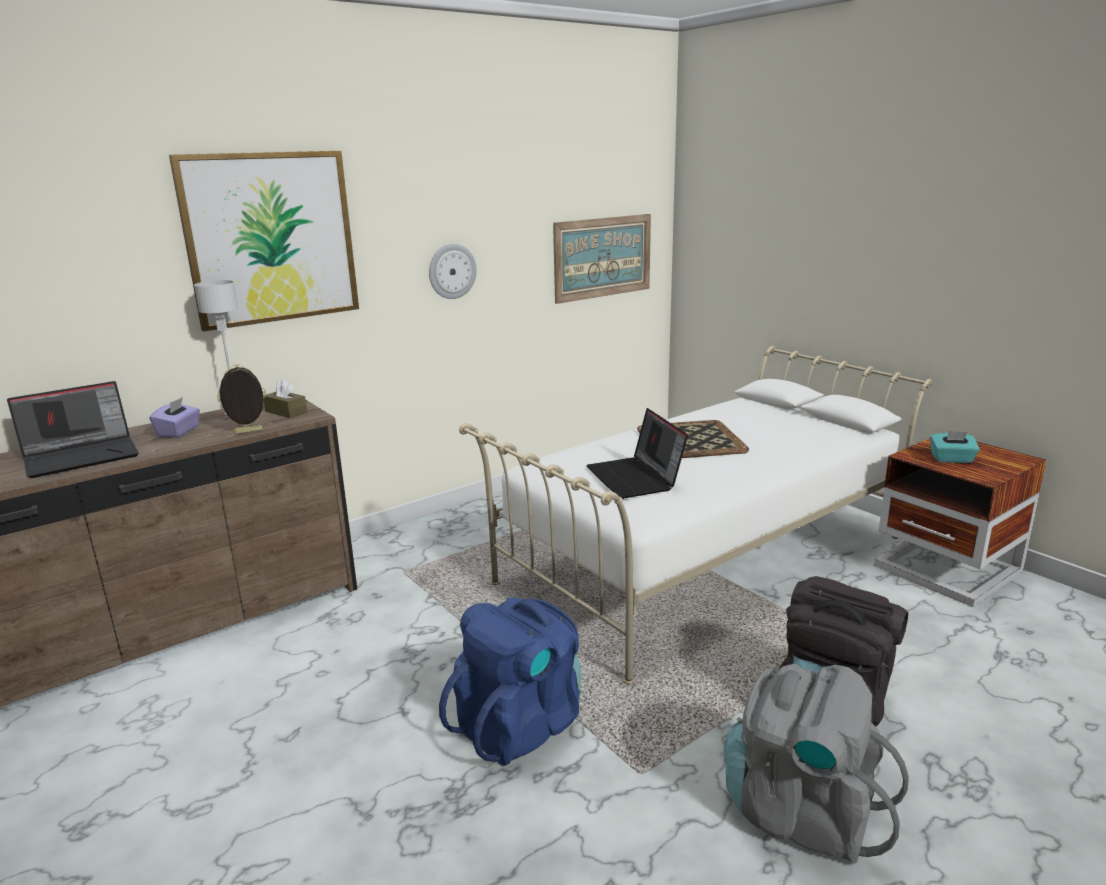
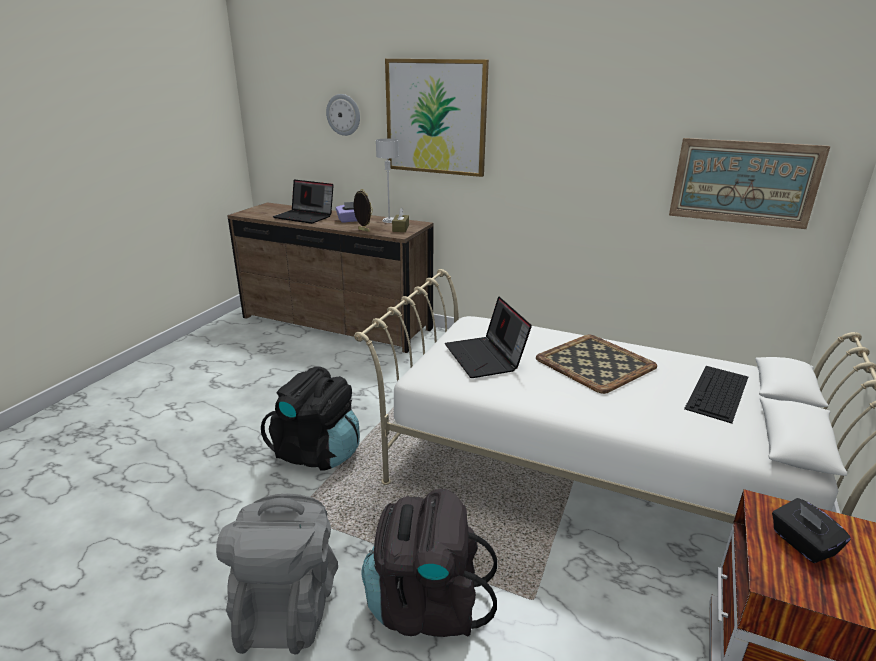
camera: 60 degrees right, 5 degrees up
wall clock [429,244,477,299] -> wall clock moved to [326,94,360,136]
blue backpack [439,598,581,766] -> black backpack [261,367,360,471]
laptop [586,408,688,499] -> laptop turned 60 degrees counterclockwise [445,296,532,378]
turquoise tissue box [930,431,980,463] -> black tissue box [772,498,851,563]
none -> keyboard [684,366,748,423]

